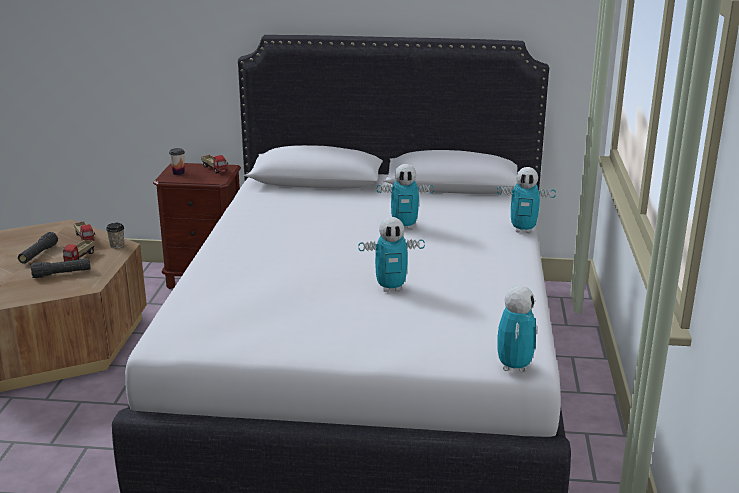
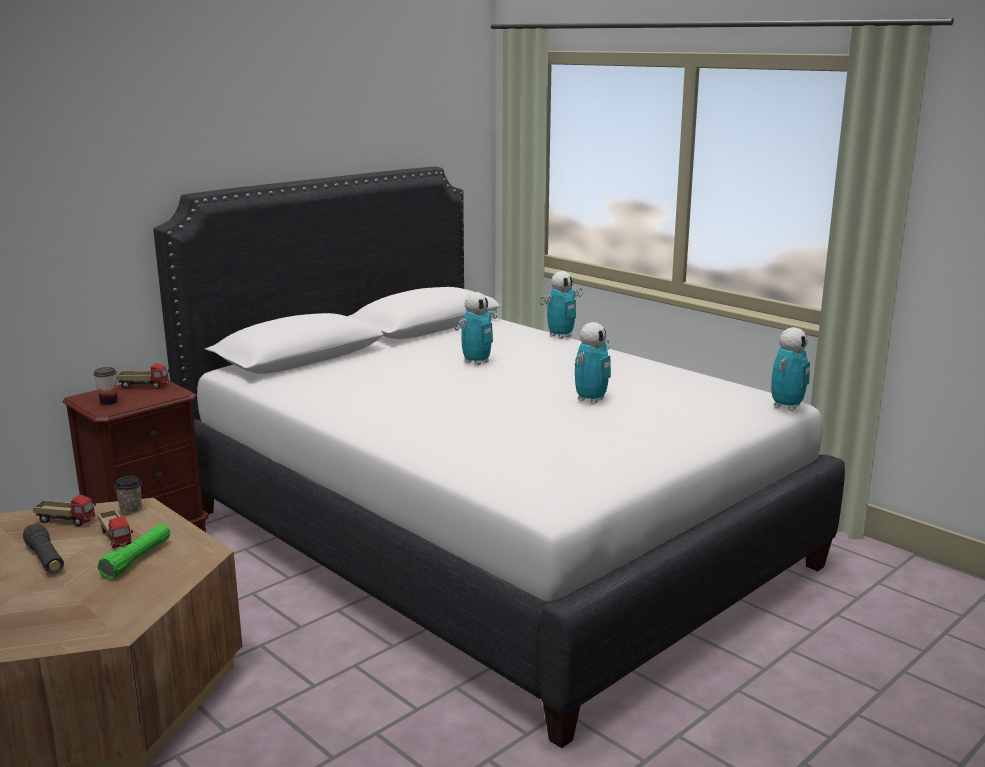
camera: 50 degrees left, 5 degrees down
black flashlight [31,258,91,278] -> green flashlight [97,524,170,579]
toy robot [497,286,537,373] -> toy robot turned 75 degrees clockwise [771,327,810,411]

